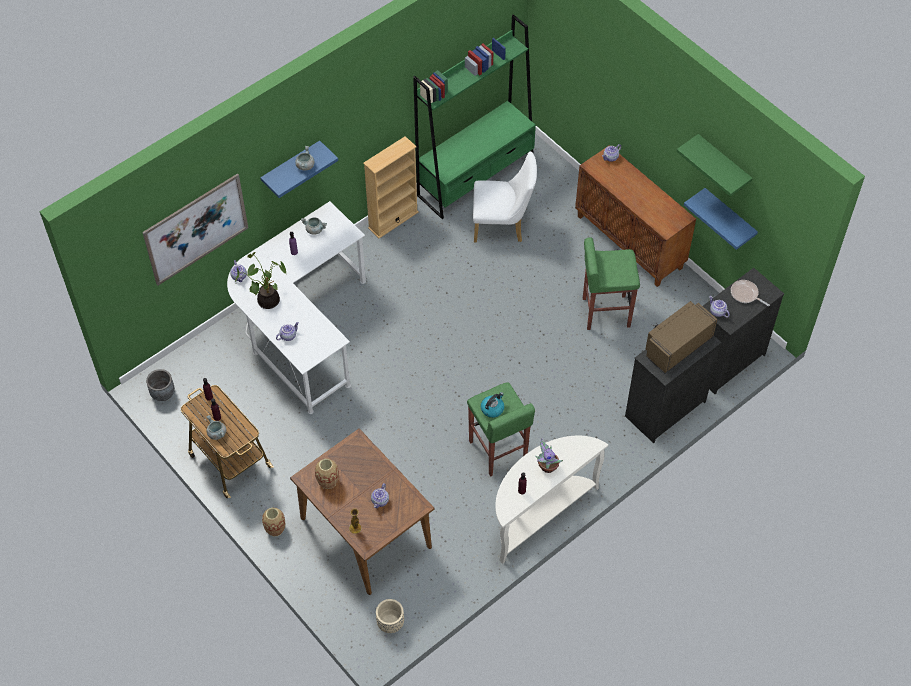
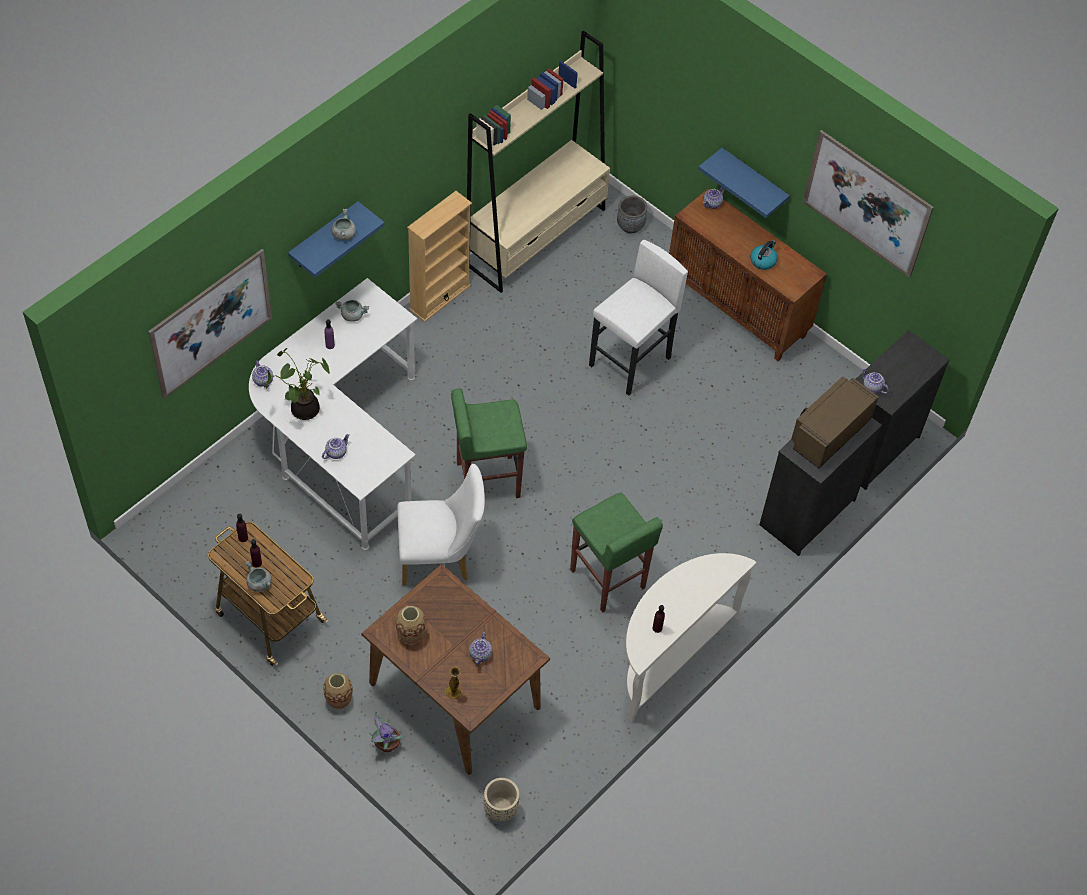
camera: 10 degrees left, 0 degrees up
grey planter [146,369,175,401] -> grey planter moved to [617,196,647,233]
green bookcase [413,15,536,219] -> beige bookcase [467,31,610,293]
white chair [473,151,537,243] -> white chair moved to [397,464,485,586]
kettle [481,392,504,418] -> kettle moved to [750,240,778,270]
potted plant [535,439,563,473] -> potted plant moved to [369,711,405,752]
green stool [583,237,640,330] -> green stool moved to [451,388,527,498]
green shelf [676,134,753,197] -> picture [803,130,934,278]
blue shelf [684,188,758,250] -> blue shelf moved to [698,148,790,218]
frying pan [731,280,770,306] -> none
none -> white stool [589,240,688,396]

